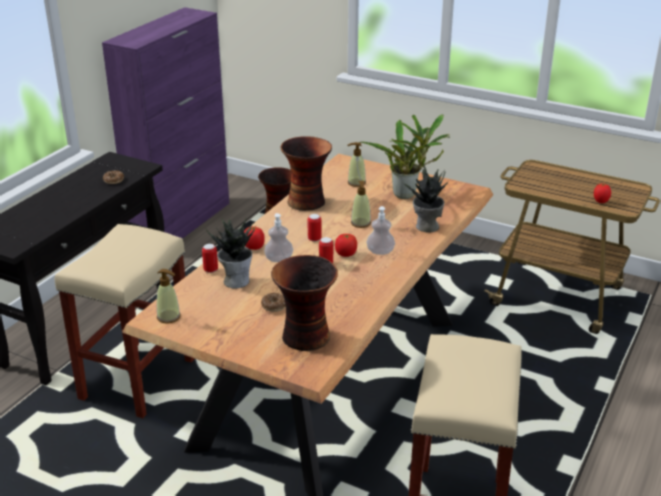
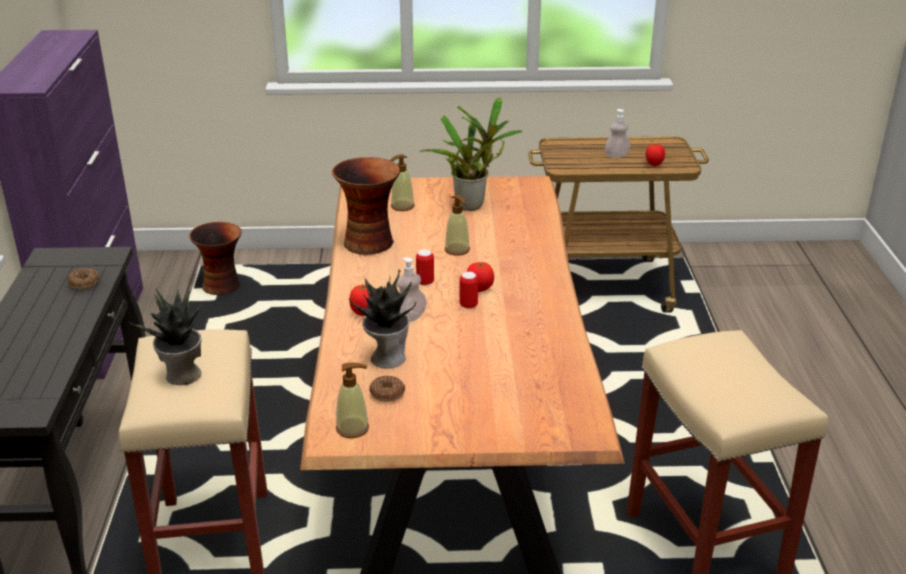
camera: 30 degrees left, 0 degrees up
can [202,244,218,273] -> none
donut [261,293,286,312] -> donut moved to [369,376,405,402]
vase [271,255,338,351] -> none
soap dispenser [366,206,395,255] -> soap dispenser moved to [605,109,631,158]
potted plant [402,164,450,233] -> potted plant moved to [129,289,202,385]

